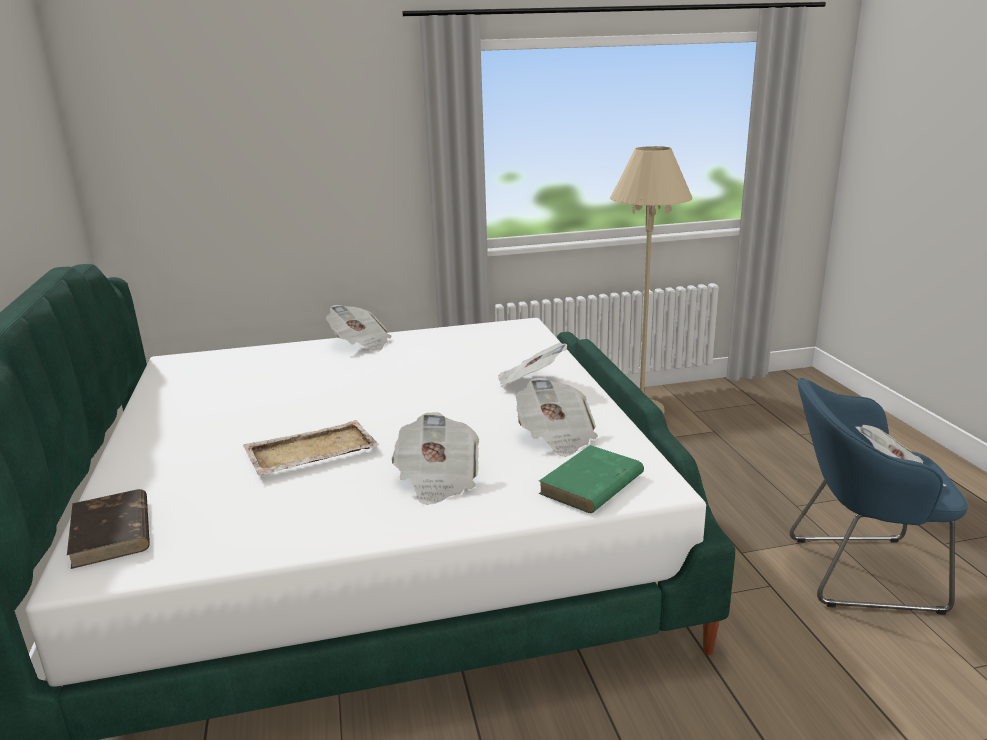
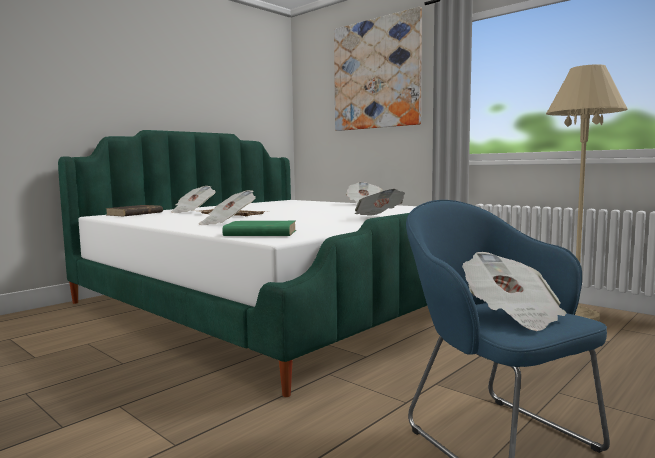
camera: 55 degrees right, 15 degrees down
newspaper [516,378,598,457] -> newspaper moved to [171,186,216,213]
none -> picture [334,7,422,131]

